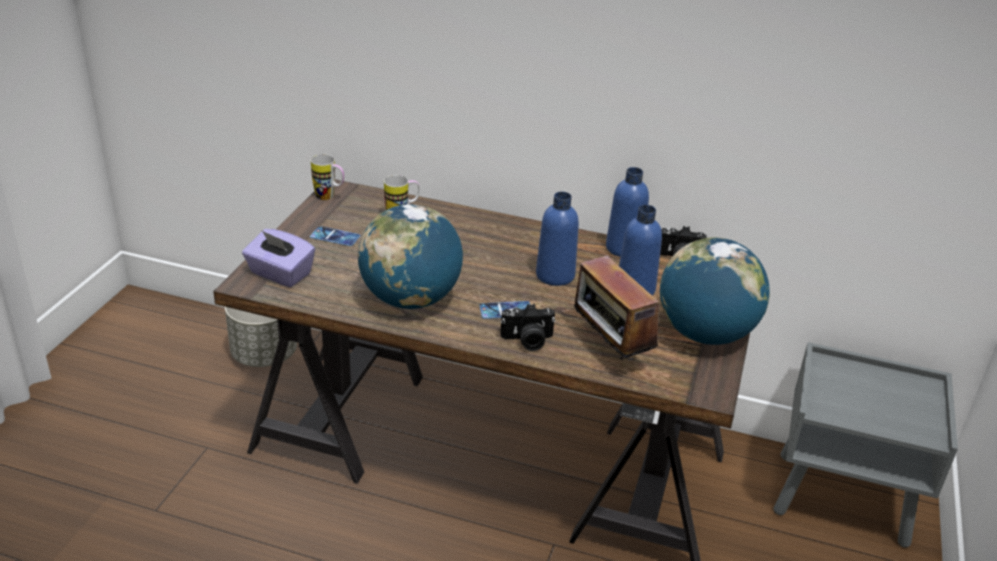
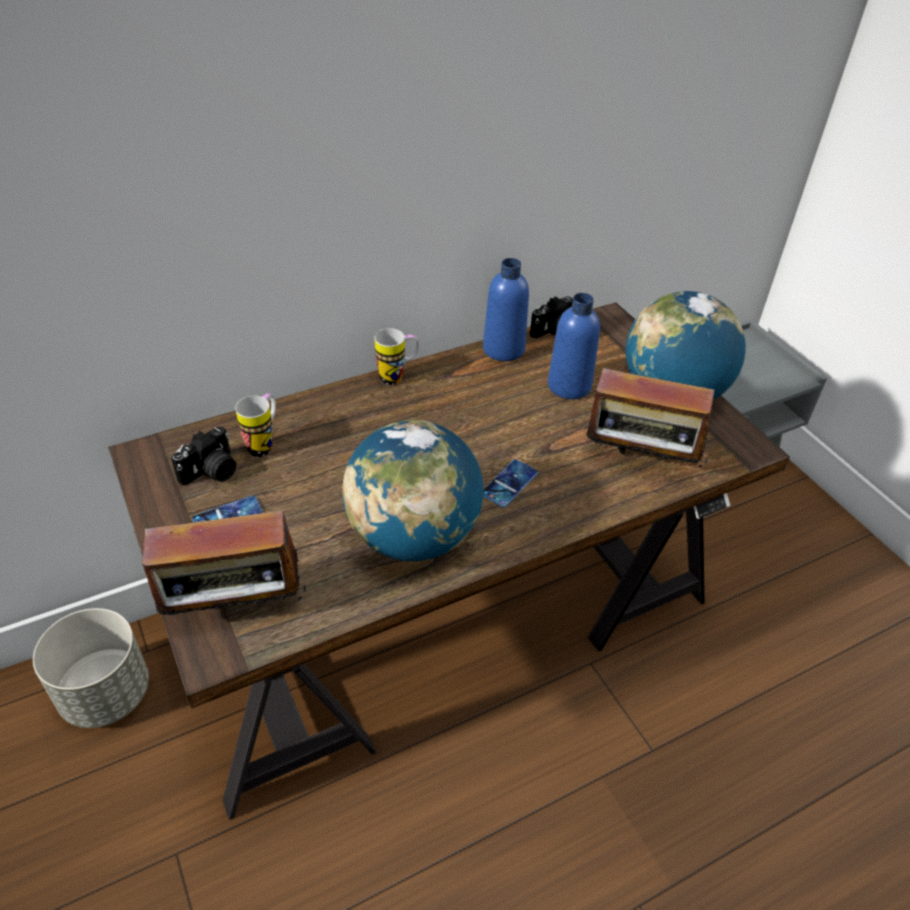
camera: 45 degrees left, 10 degrees up
purple tissue box [242,229,315,287] -> radio [137,505,307,616]
mug [311,154,344,200] -> mug moved to [374,328,419,385]
camera [500,304,556,351] -> camera moved to [171,426,236,485]
blue bottle [536,192,579,286] -> none

